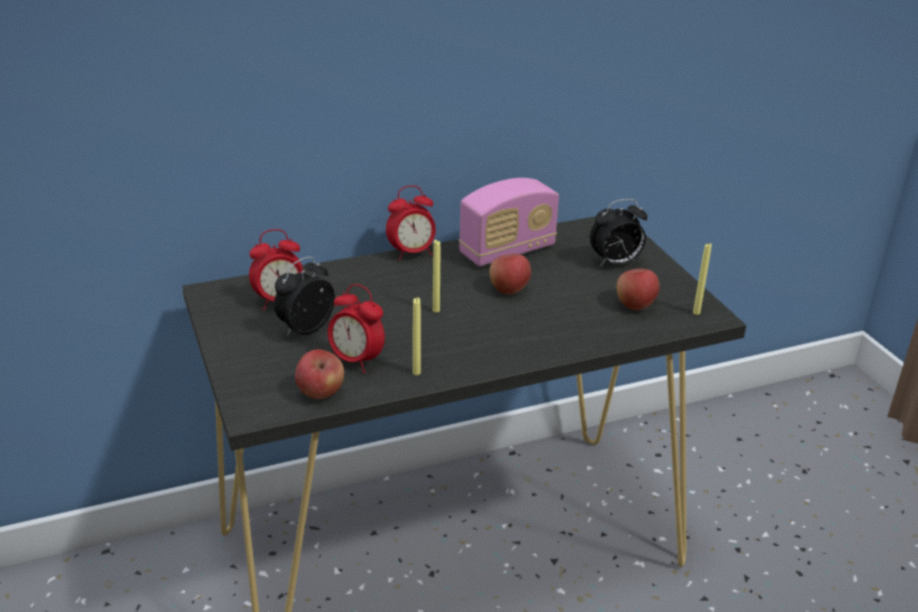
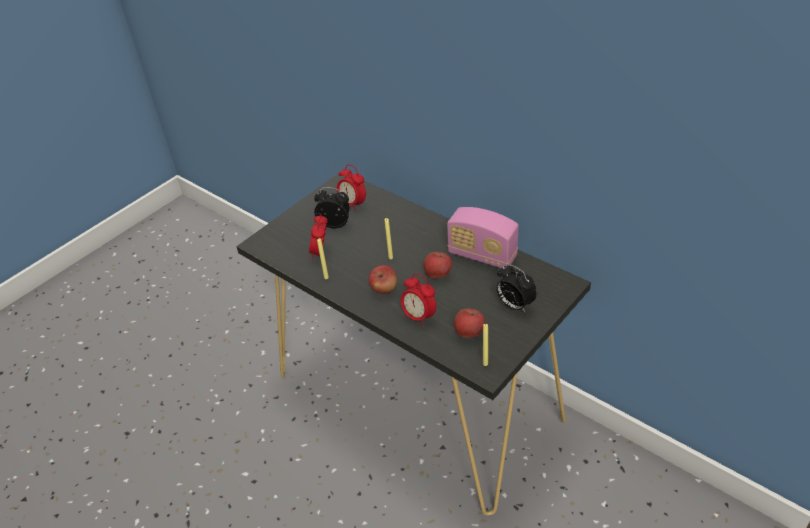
camera: 65 degrees right, 10 degrees up
apple [295,349,344,399] -> apple moved to [369,265,397,294]
alarm clock [386,185,436,261] -> alarm clock moved to [401,274,436,327]

